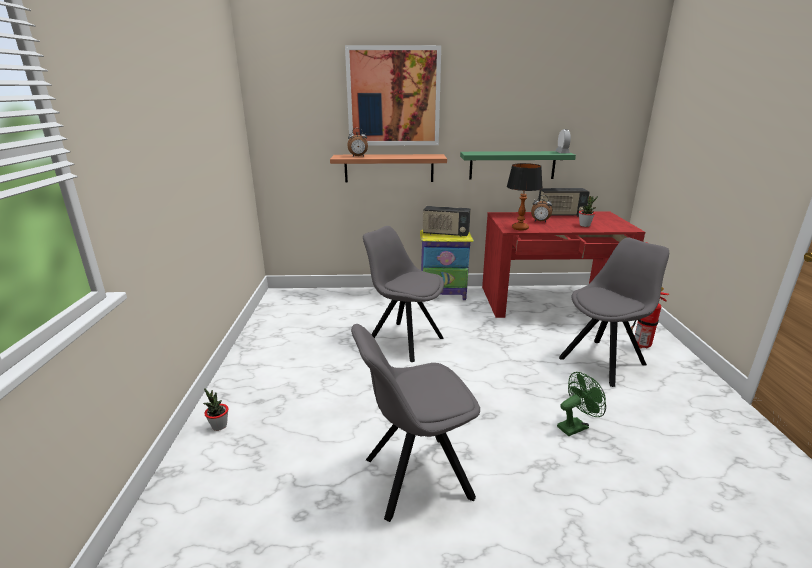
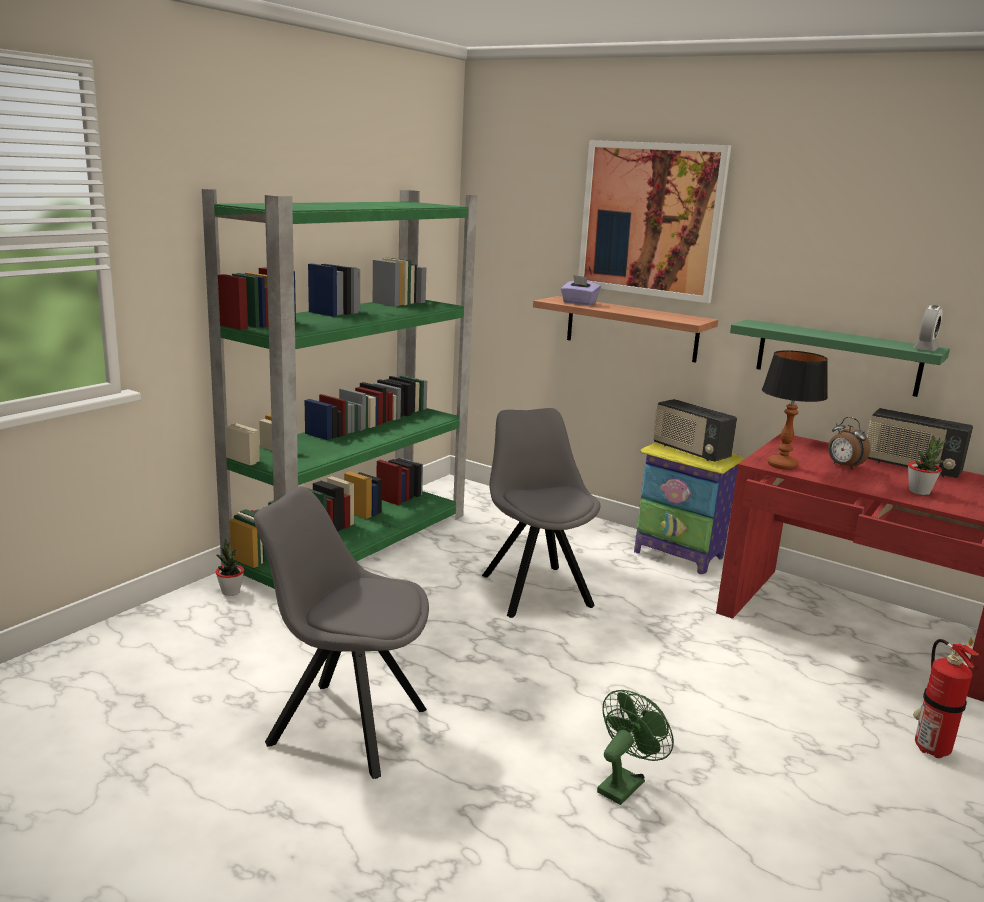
camera: 35 degrees right, 5 degrees down
alarm clock [347,128,368,156] -> purple tissue box [561,275,601,305]
green fan [557,372,606,436] -> green fan turned 60 degrees counterclockwise [597,690,674,805]
grey chair [559,238,669,387] -> none
none -> green bookcase [202,189,477,589]

